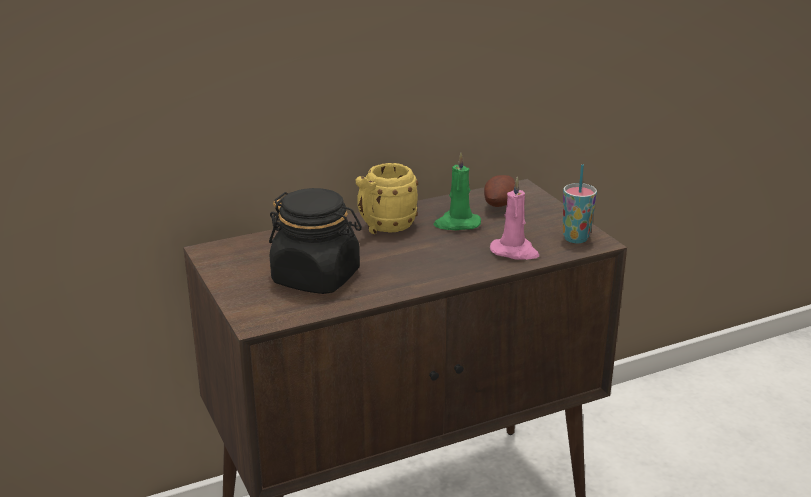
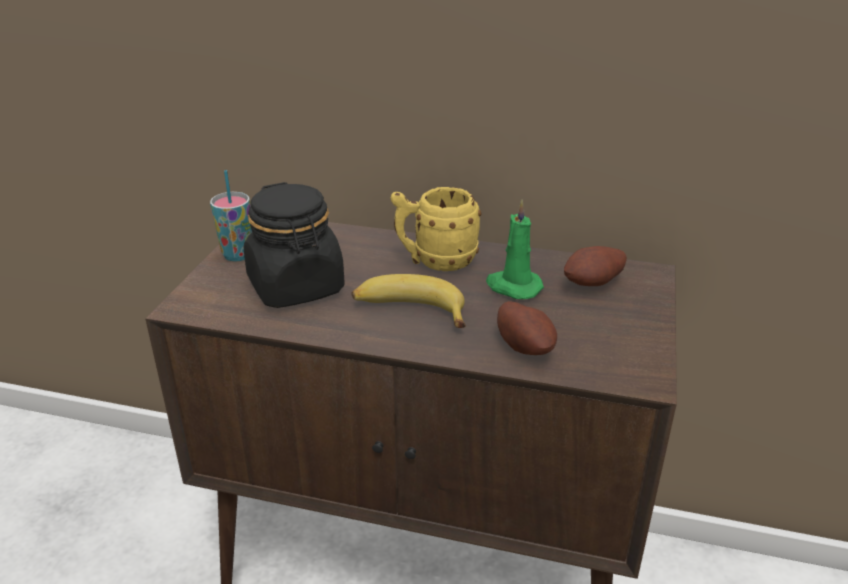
camera: 40 degrees right, 5 degrees up
pink candle [490,177,539,260] -> potato [497,301,557,355]
cup [563,164,597,243] -> cup moved to [210,170,252,261]
none -> banana [352,274,465,328]

